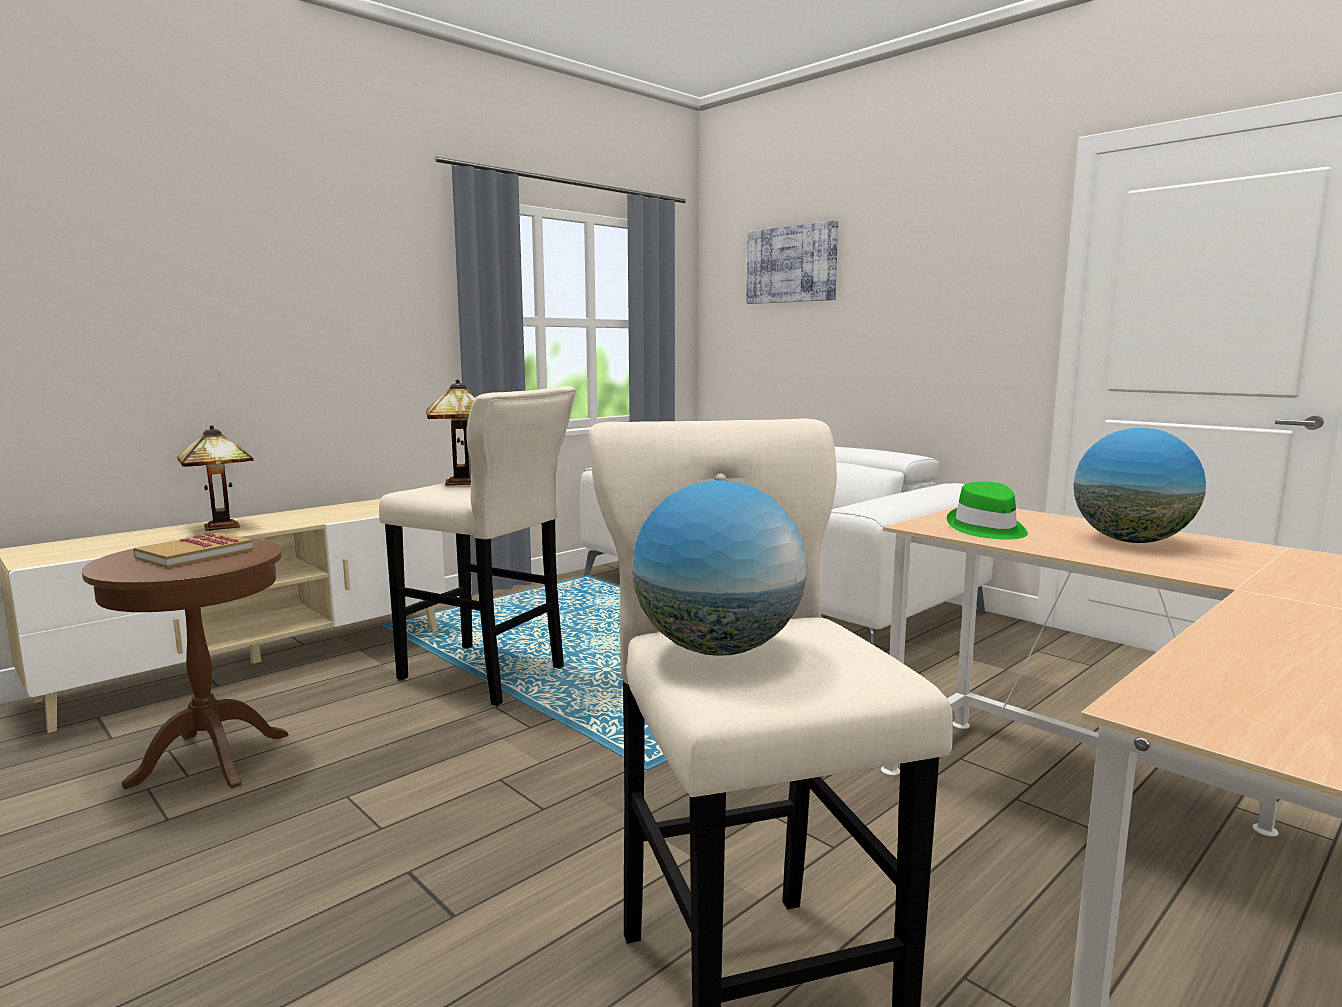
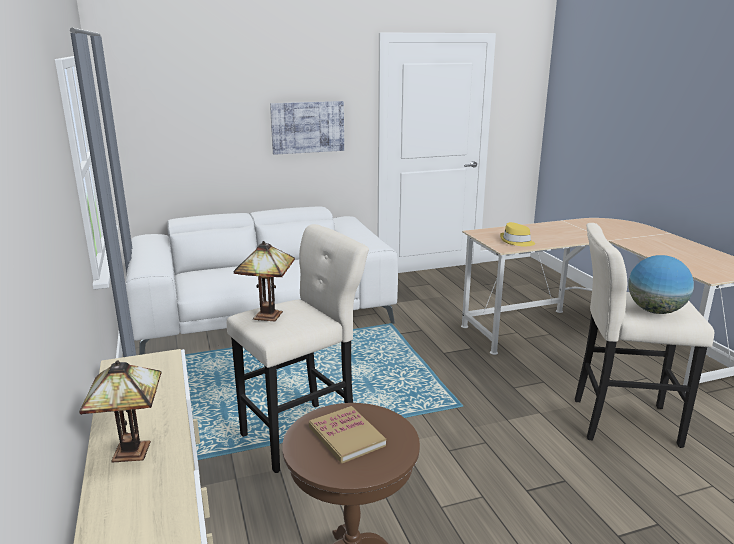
camera: 65 degrees left, 10 degrees up
picture [746,220,838,304] -> picture moved to [270,101,344,155]
green hat [947,482,1028,540] -> yellow hat [500,222,535,246]
globe [1074,428,1206,543] -> none

